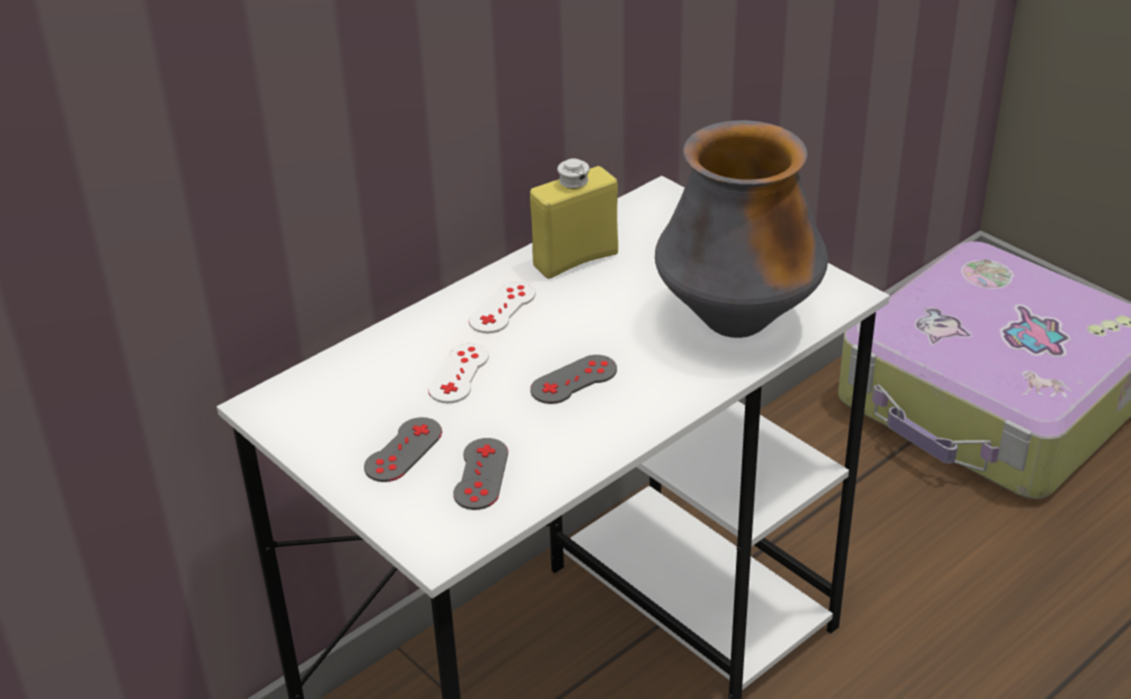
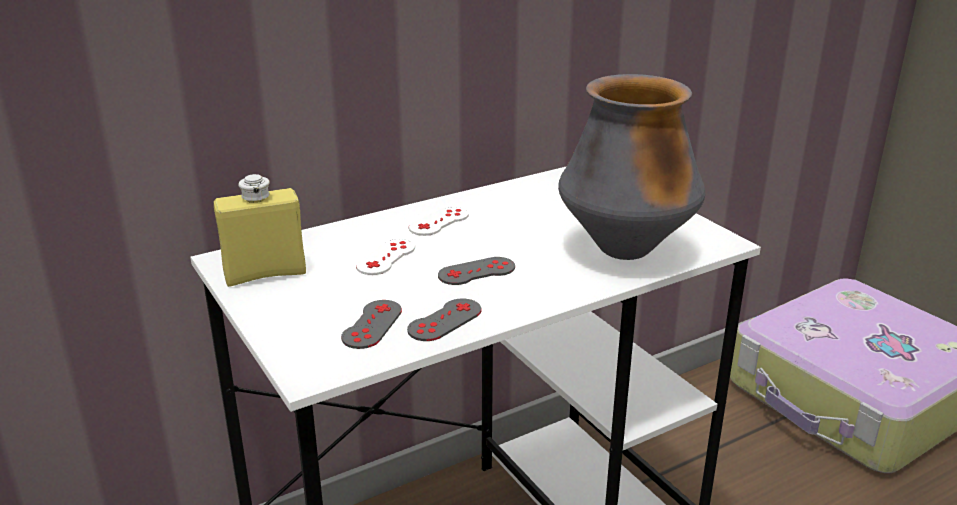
camera: 10 degrees right, 10 degrees down
grey game controller [364,417,442,482] -> grey game controller moved to [407,298,482,341]
yellow bottle [530,158,618,279] -> yellow bottle moved to [214,174,306,287]

